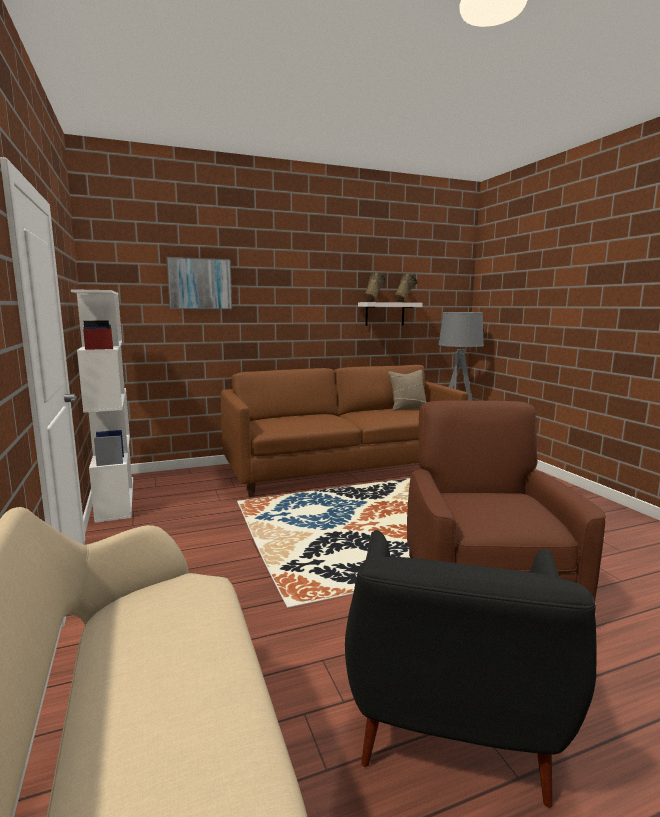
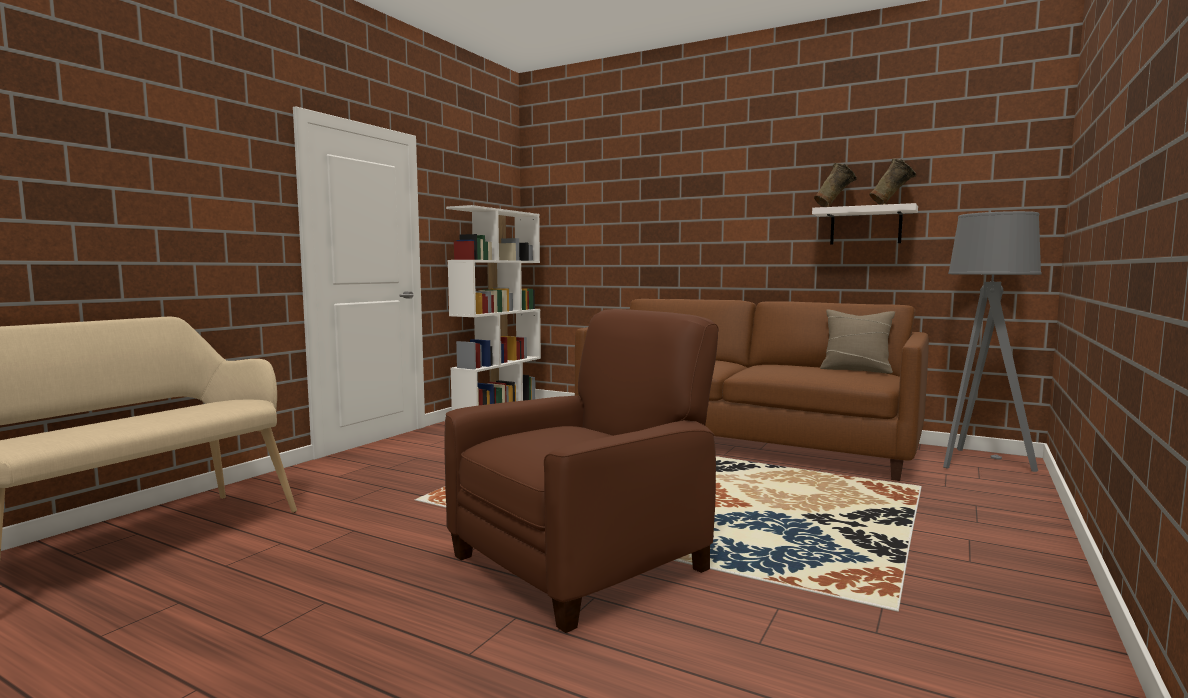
camera: 50 degrees right, 5 degrees down
picture [166,257,232,309] -> none
black armchair [345,530,597,808] -> none

